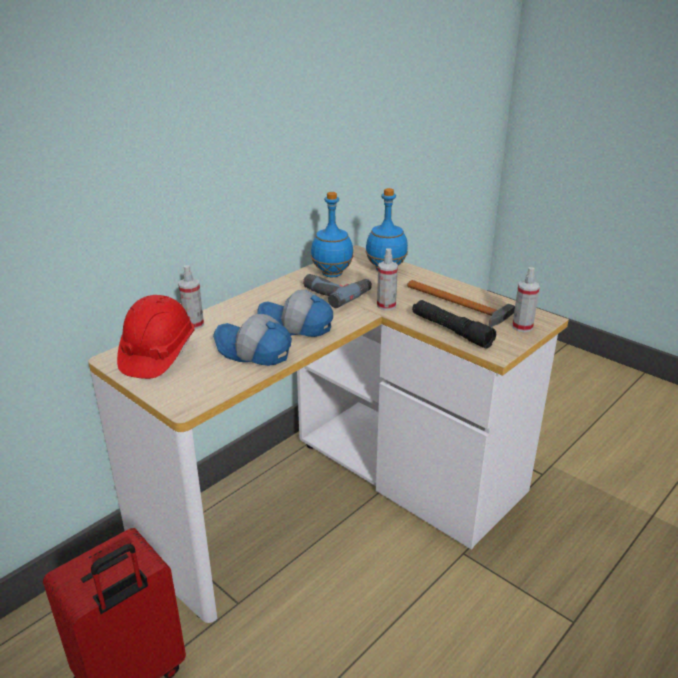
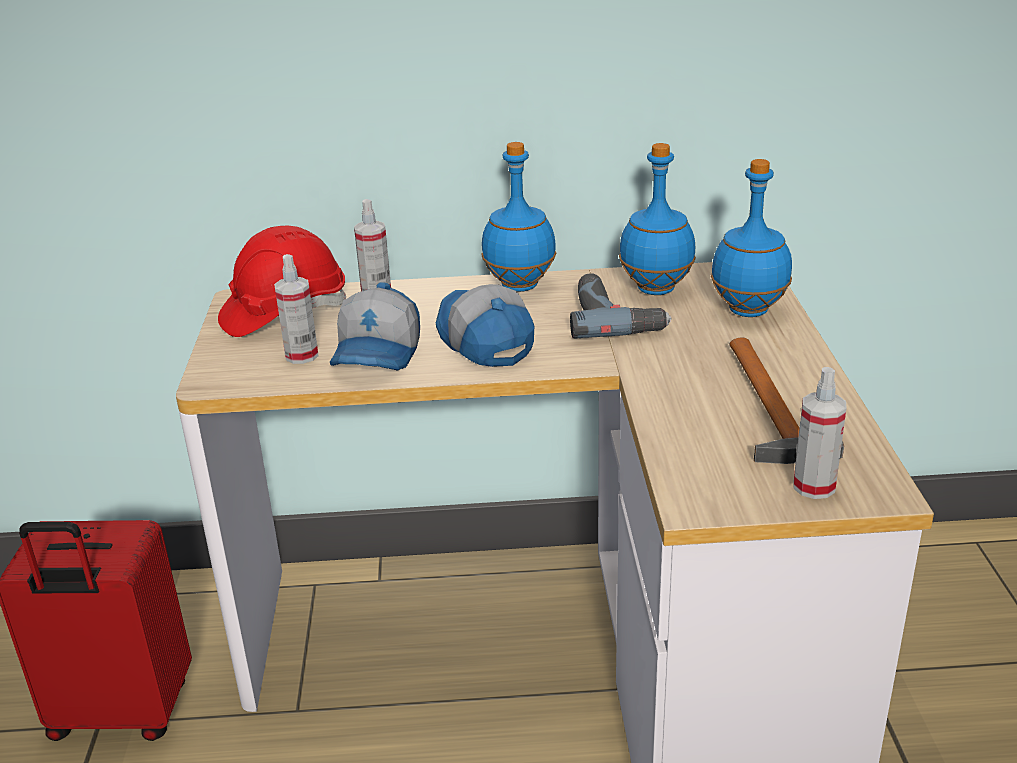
camera: 45 degrees right, 0 degrees up
cap [213,314,292,366] -> cap turned 150 degrees counterclockwise [330,282,420,371]
spray bottle [377,248,398,310] -> spray bottle moved to [274,254,319,364]
black flashlight [412,300,496,349] -> none
none -> blue bottle [481,142,556,292]

